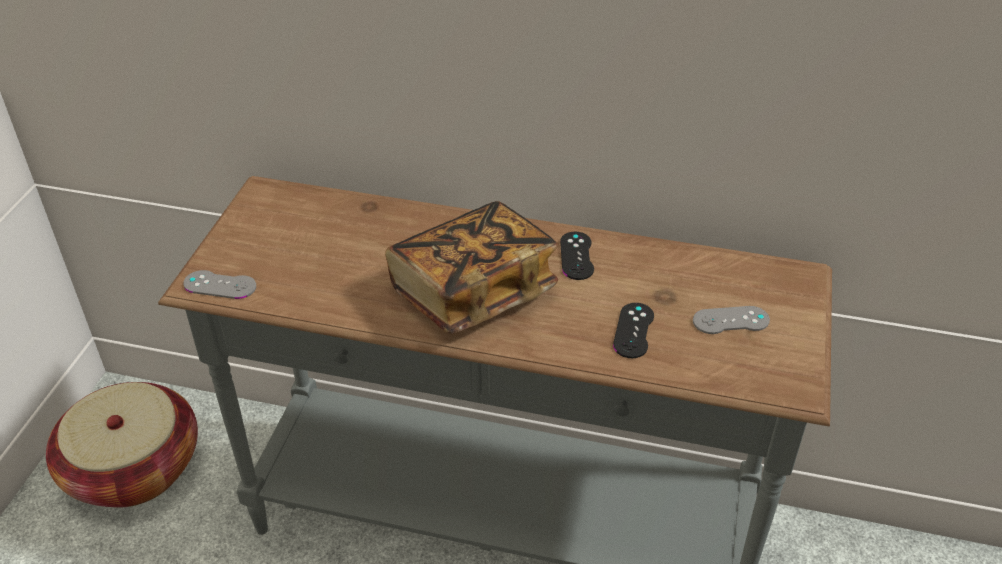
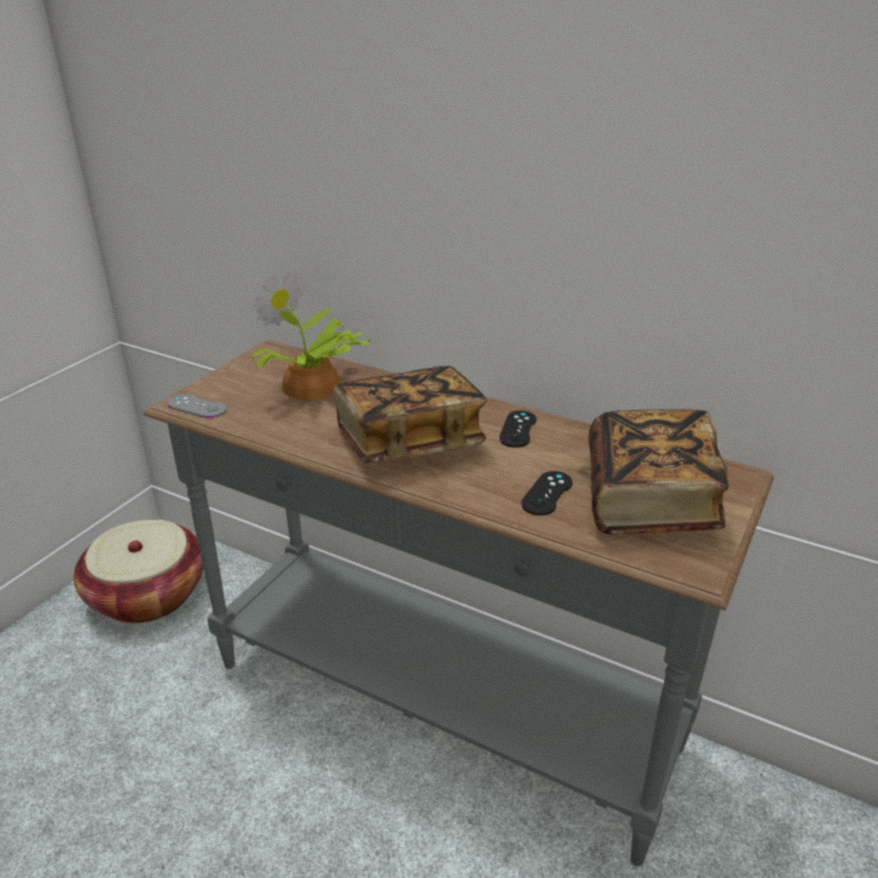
camera: 15 degrees right, 10 degrees down
grey game controller [693,306,770,334] -> book [588,409,729,535]
none -> potted plant [250,269,371,401]

